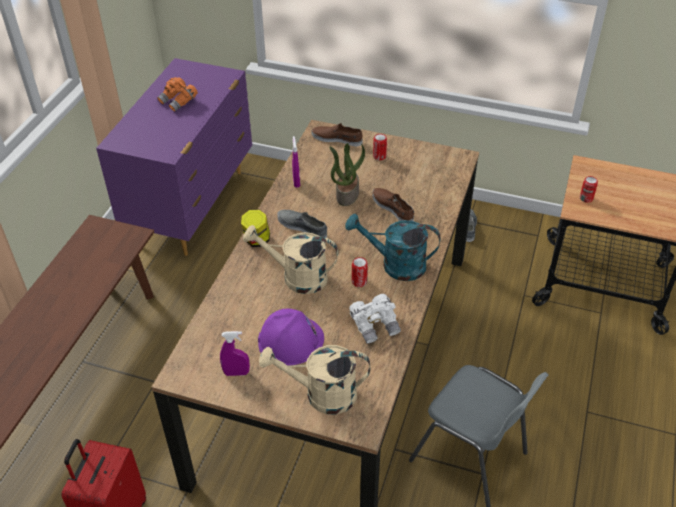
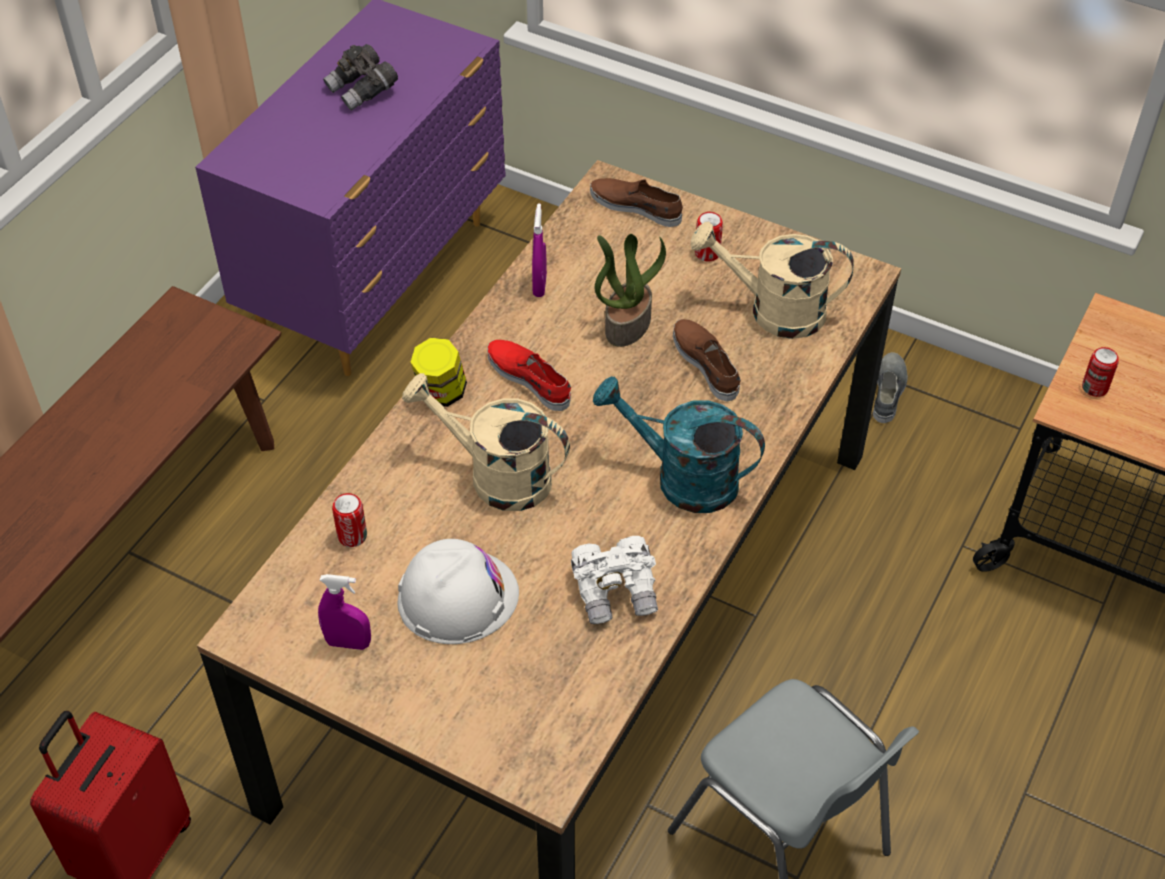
camera: 10 degrees right, 5 degrees up
orange binoculars [157,77,198,112] -> grey binoculars [323,44,398,111]
purple hard hat [258,309,324,366] -> white hard hat [398,539,519,644]
beige watering can [259,345,370,415] -> beige watering can moved to [691,222,854,339]
grey shoe [277,210,327,238] -> red shoe [487,340,571,411]
can [352,257,368,287] -> can moved to [332,493,367,547]

